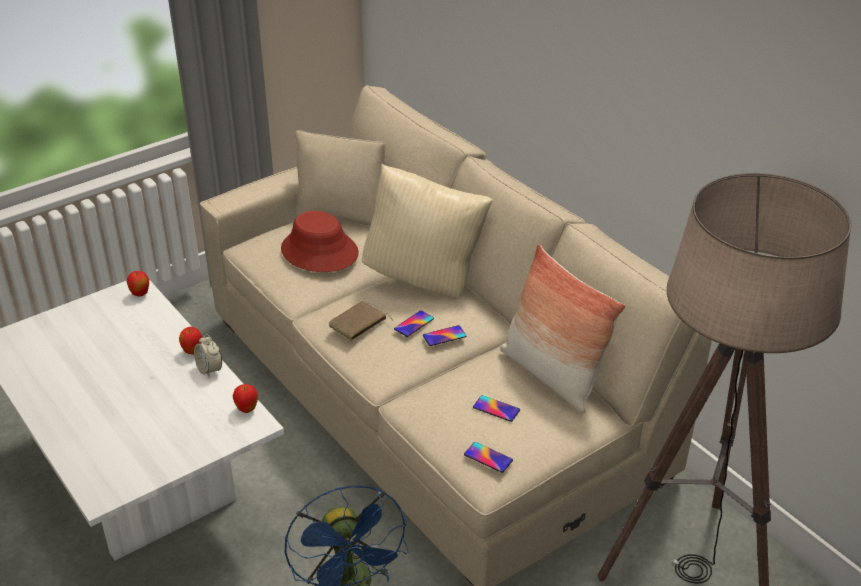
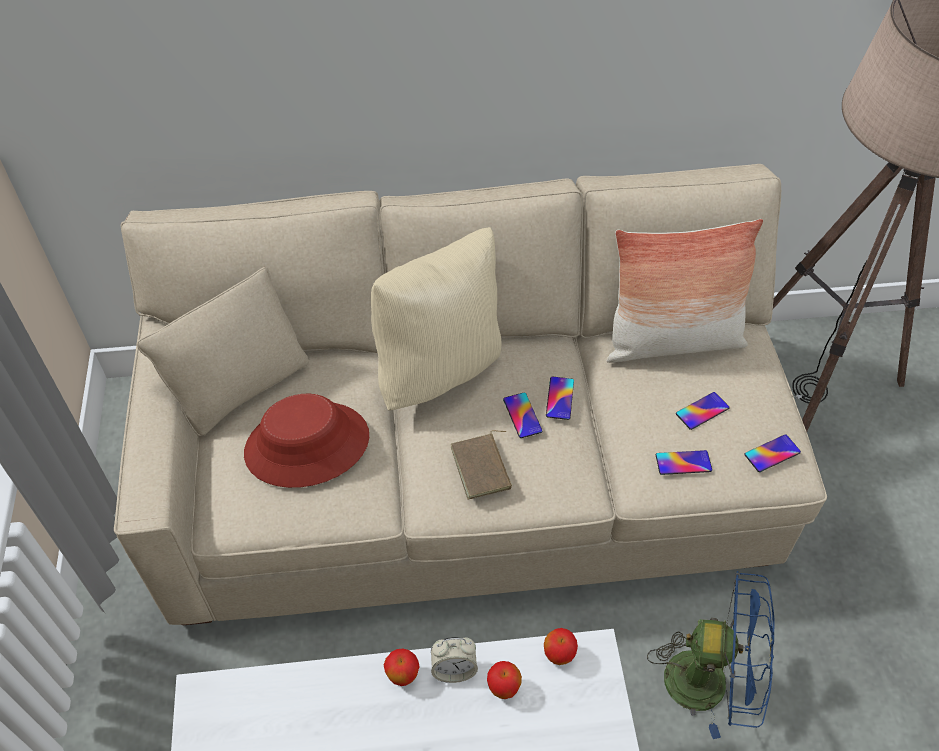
camera: 60 degrees left, 15 degrees up
apple [127,271,149,297] -> apple moved to [487,661,522,699]
none -> phone [656,450,712,475]

